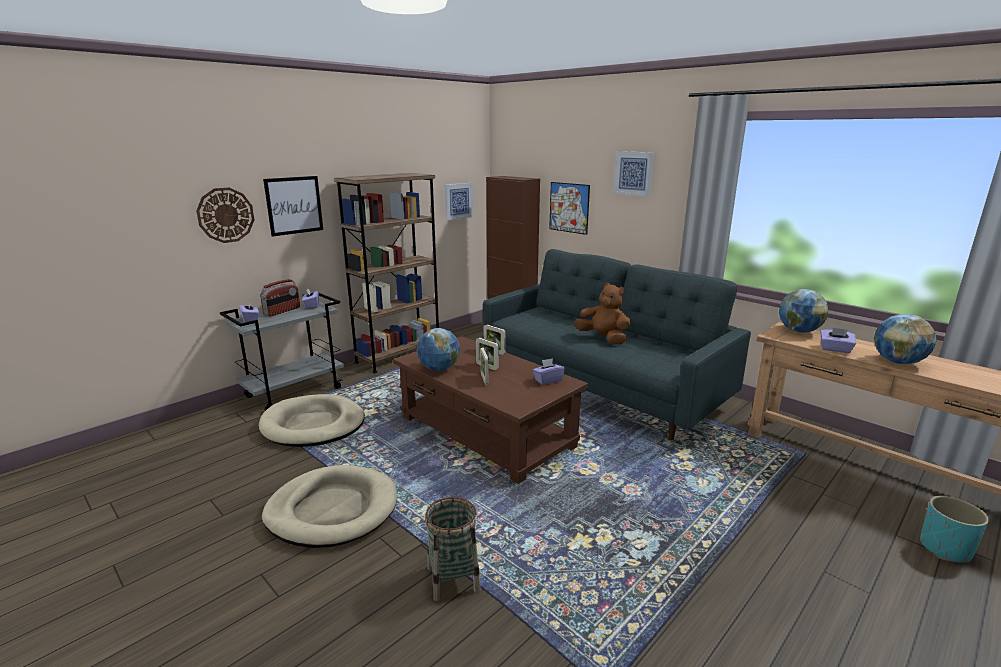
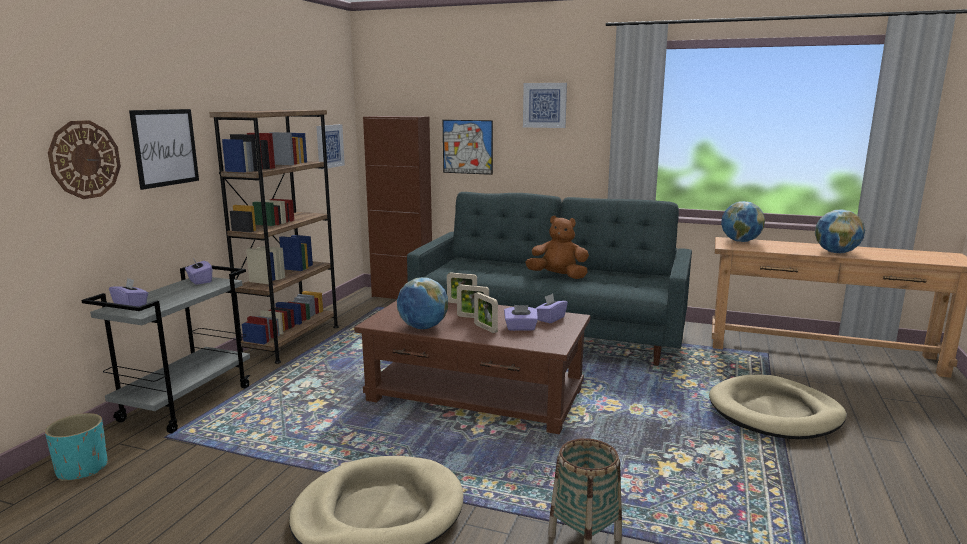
camera: 25 degrees left, 5 degrees down
beige dog bed [259,394,365,447] -> beige dog bed moved to [709,375,846,439]
radio [260,279,300,317] -> none
purple tissue box [820,328,856,353] -> purple tissue box moved to [504,305,538,331]
turquoise planter [920,496,989,563] -> turquoise planter moved to [45,413,107,481]

